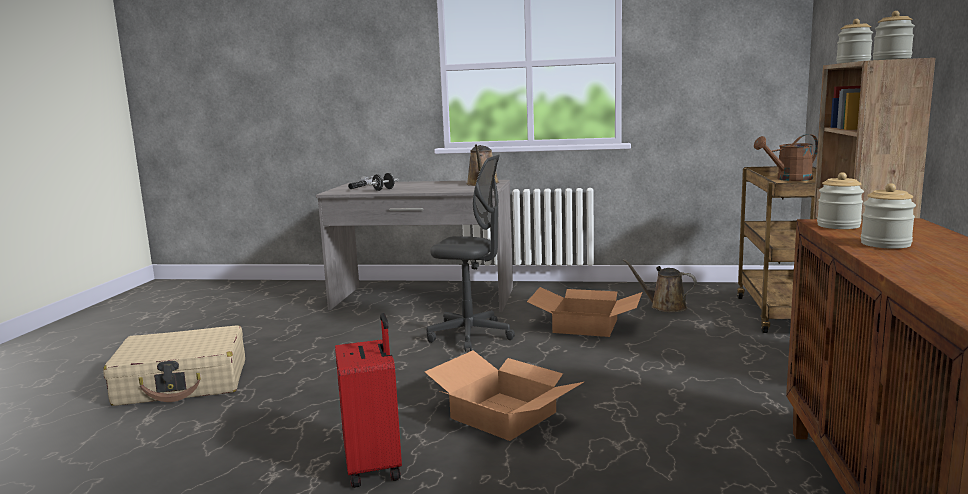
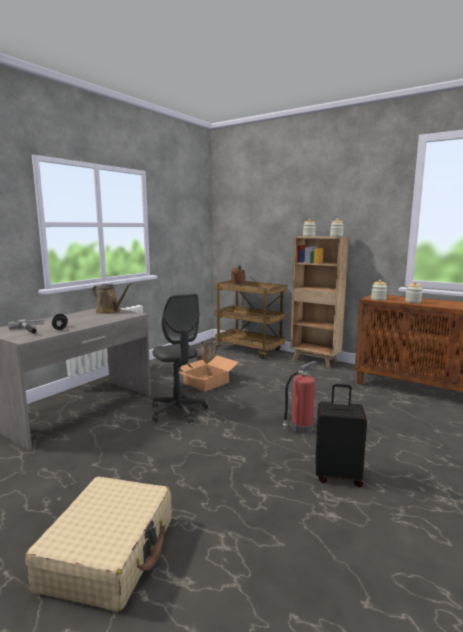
camera: 65 degrees left, 0 degrees up
red suitcase [335,313,402,488] -> black suitcase [315,384,367,487]
cardboard box [425,350,584,441] -> fire extinguisher [283,361,317,433]
grey office chair [426,155,515,352] -> grey office chair turned 105 degrees clockwise [152,294,208,424]

